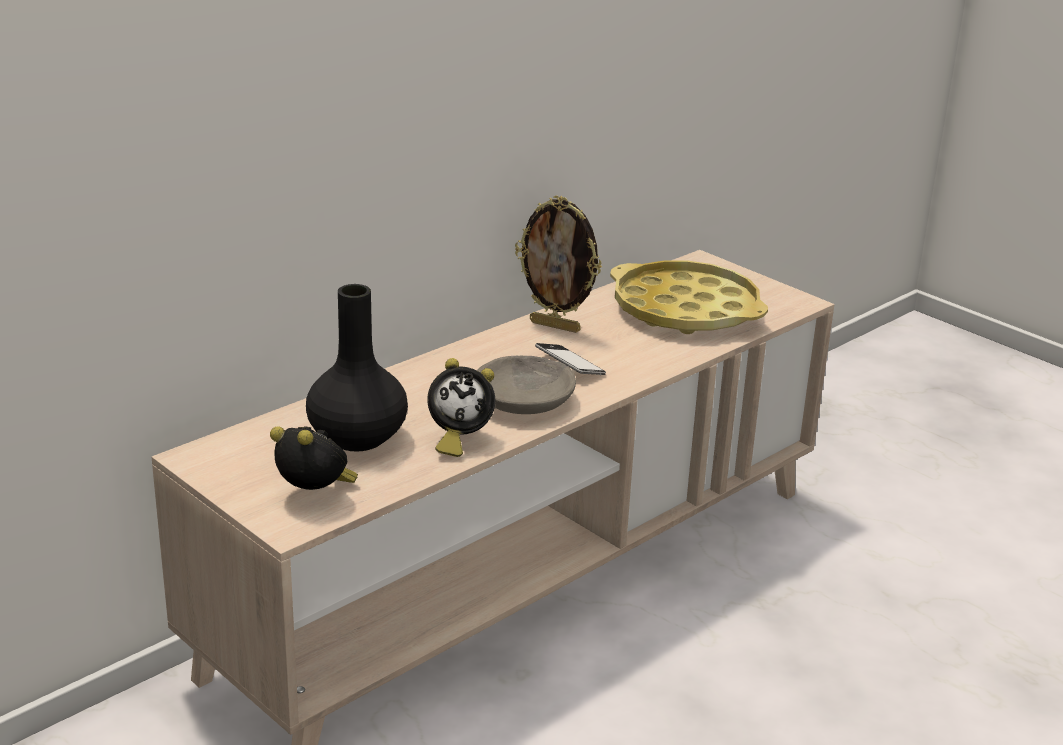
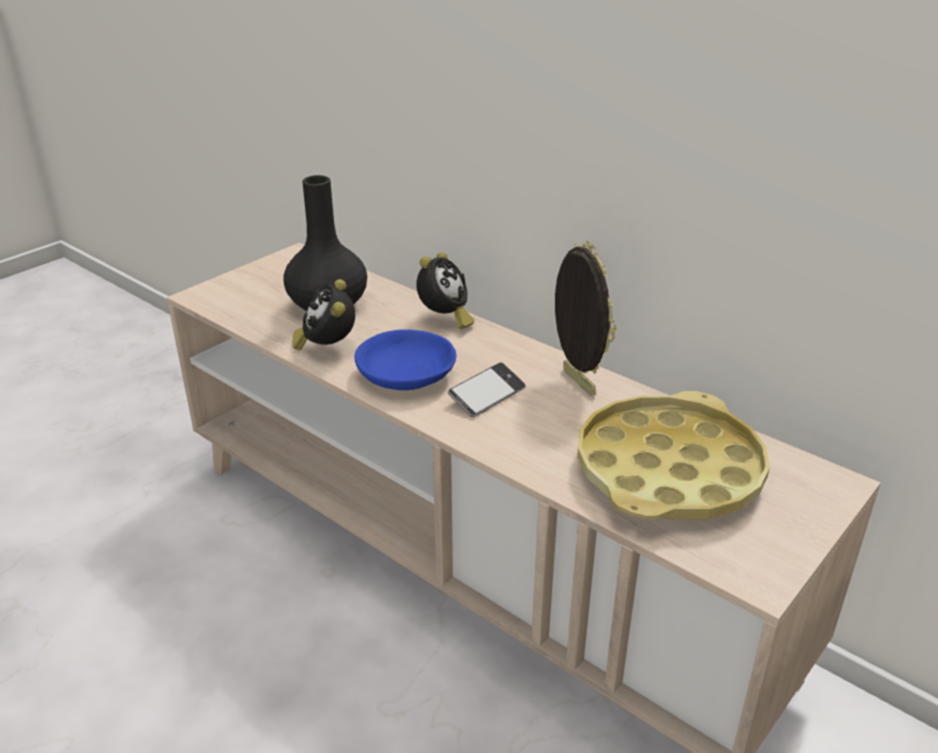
camera: 85 degrees right, 5 degrees up
alarm clock [270,426,358,490] -> alarm clock moved to [416,253,474,329]
grey bowl [477,356,576,414] -> blue bowl [354,329,457,390]
picture frame [515,196,602,333] -> picture frame turned 135 degrees clockwise [555,241,616,396]

